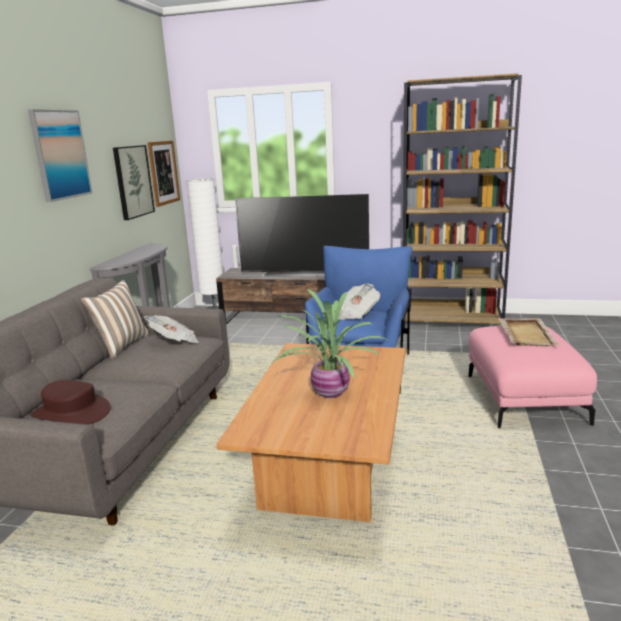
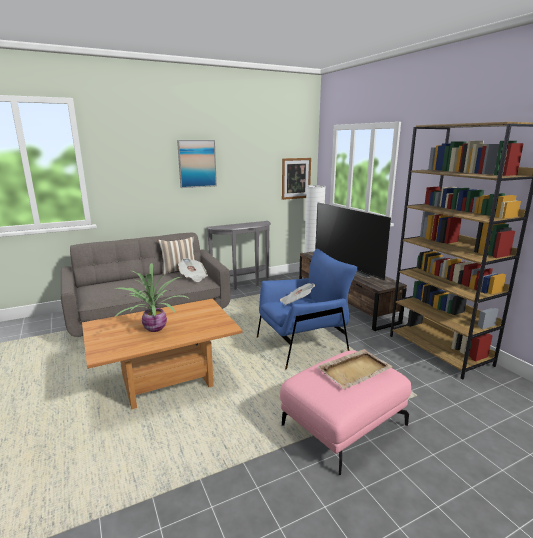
camera: 50 degrees right, 0 degrees up
brown hat [31,380,110,425] -> none
picture [113,145,155,220] -> none

